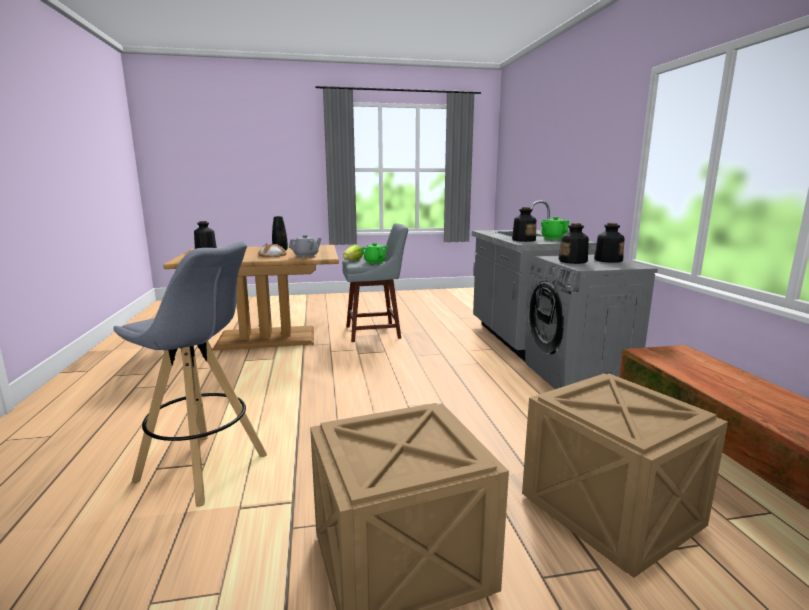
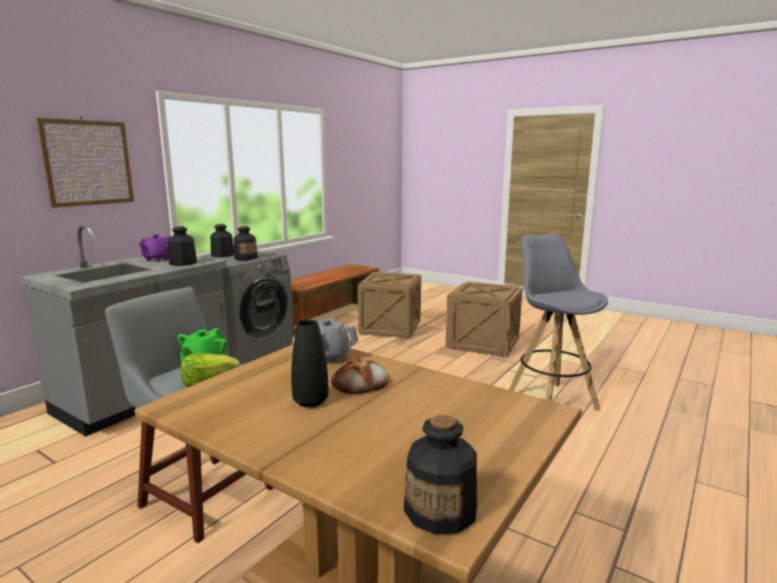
camera: 135 degrees left, 0 degrees up
green teapot [541,217,569,240] -> purple teapot [139,234,171,262]
none -> picture [36,117,134,208]

